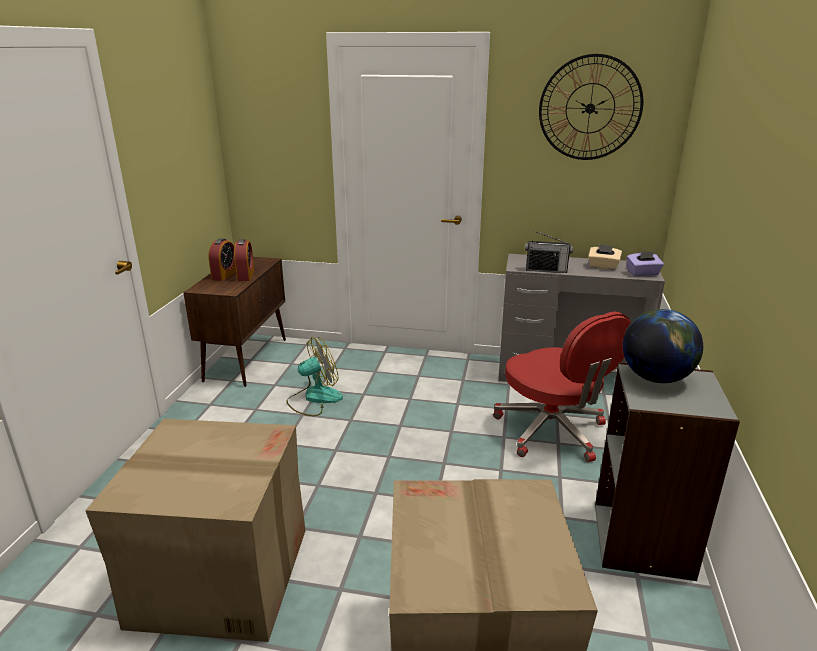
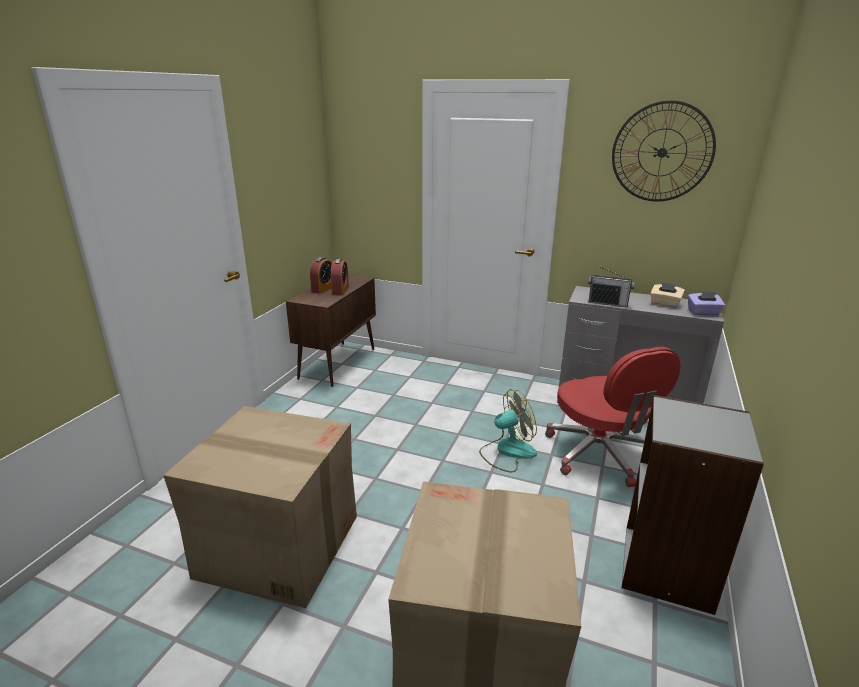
camera: 10 degrees right, 0 degrees up
fan [286,336,343,416] -> fan moved to [479,389,537,472]
globe [623,309,703,383] -> none

